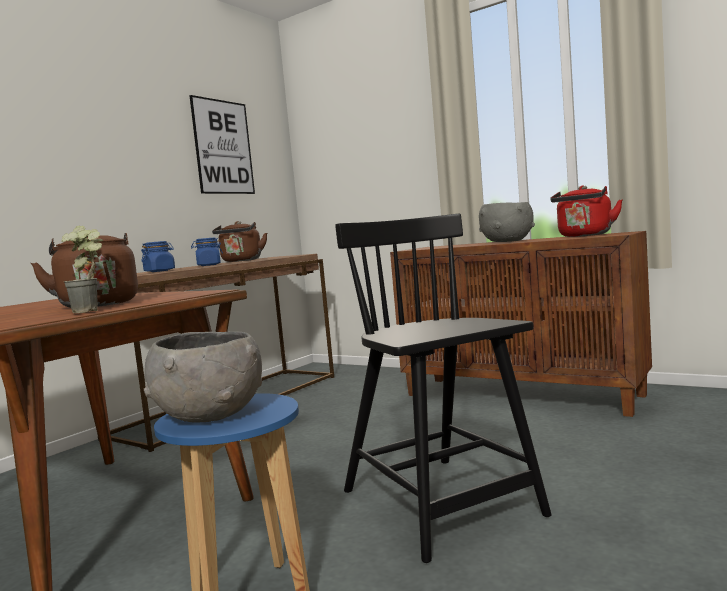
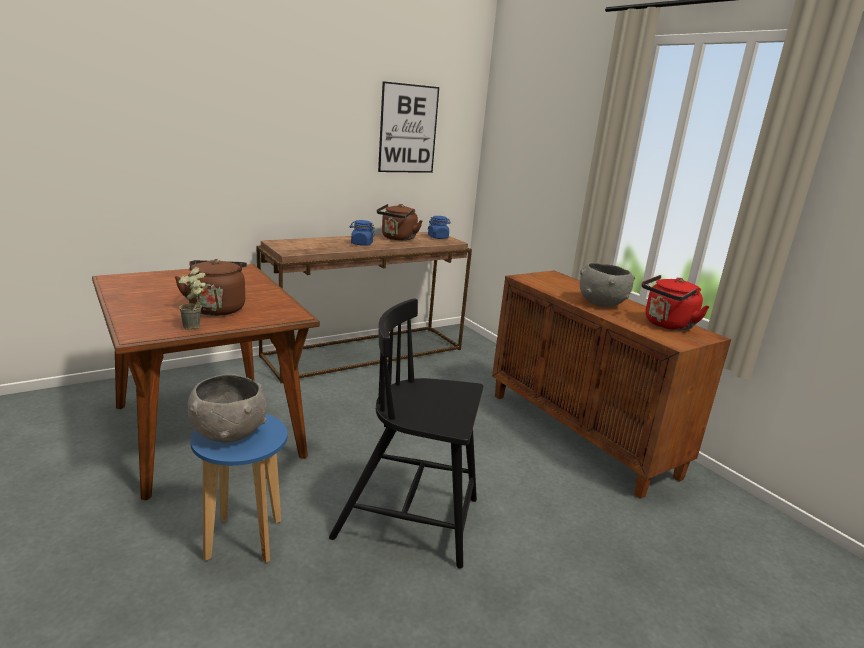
camera: 20 degrees right, 15 degrees up
blue jar [141,241,175,272] -> blue jar moved to [428,216,451,239]
black chair [335,213,552,563] -> black chair turned 75 degrees counterclockwise [329,298,483,569]

